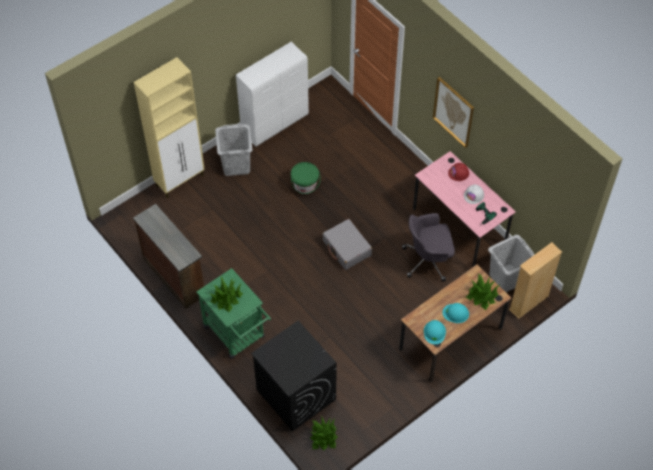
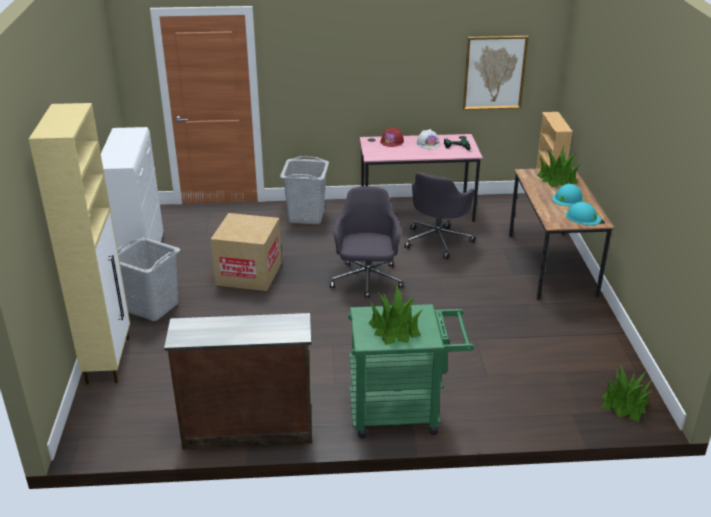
camera: 55 degrees left, 25 degrees down
black washing machine [251,321,337,432] -> none
green bucket [291,162,321,194] -> cardboard box [211,213,282,291]
grey suitcase [322,219,372,270] -> grey office chair [330,186,403,298]
picture [433,77,474,148] -> picture moved to [463,36,529,110]
grey laundry basket [488,235,534,292] -> grey laundry basket moved to [280,156,329,224]

